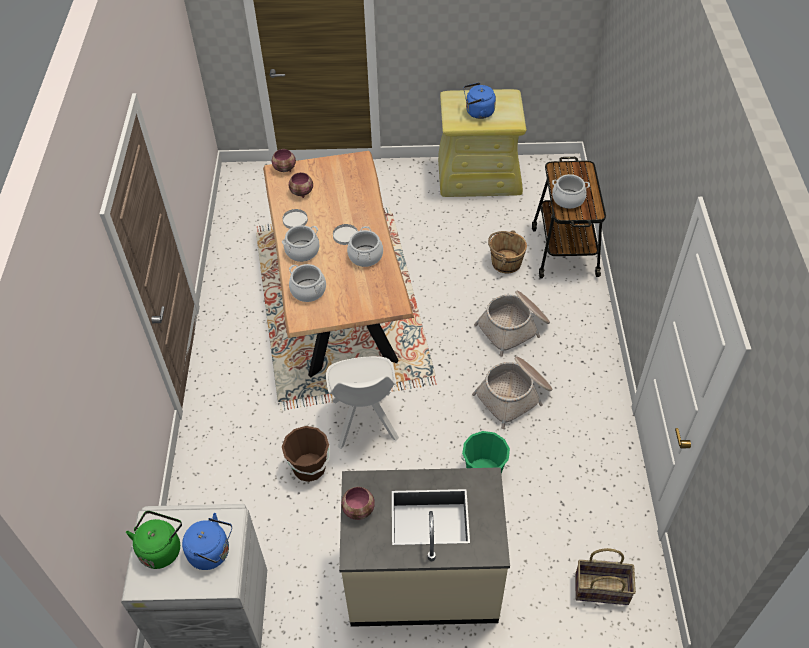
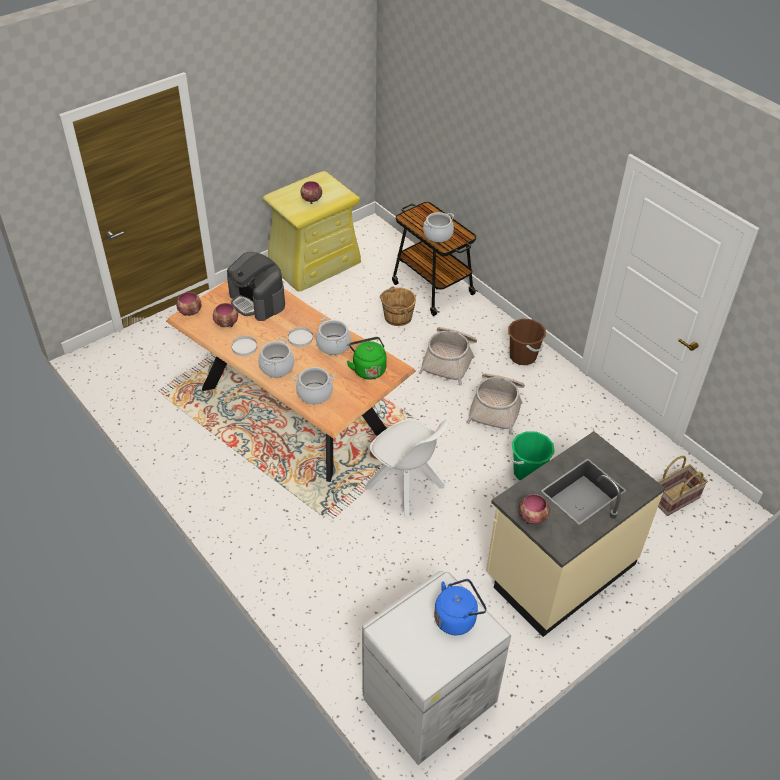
camera: 40 degrees left, 5 degrees down
green kettle [126,511,182,569] -> green kettle moved to [347,337,387,380]
brown bucket [282,426,330,482] -> brown bucket moved to [508,319,546,365]
blue kettle [464,82,496,119] -> bowl [300,181,322,204]
none -> coffee machine [227,252,285,321]

